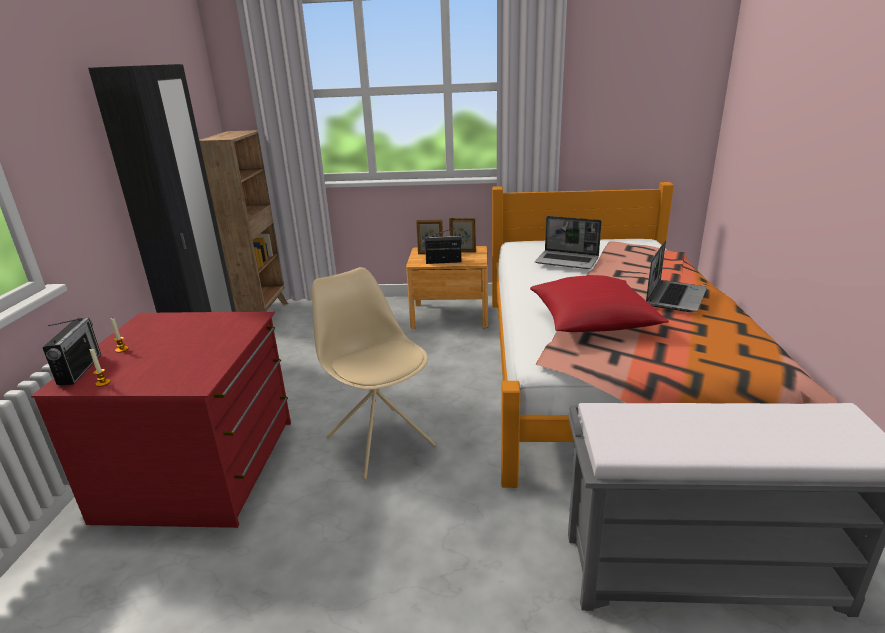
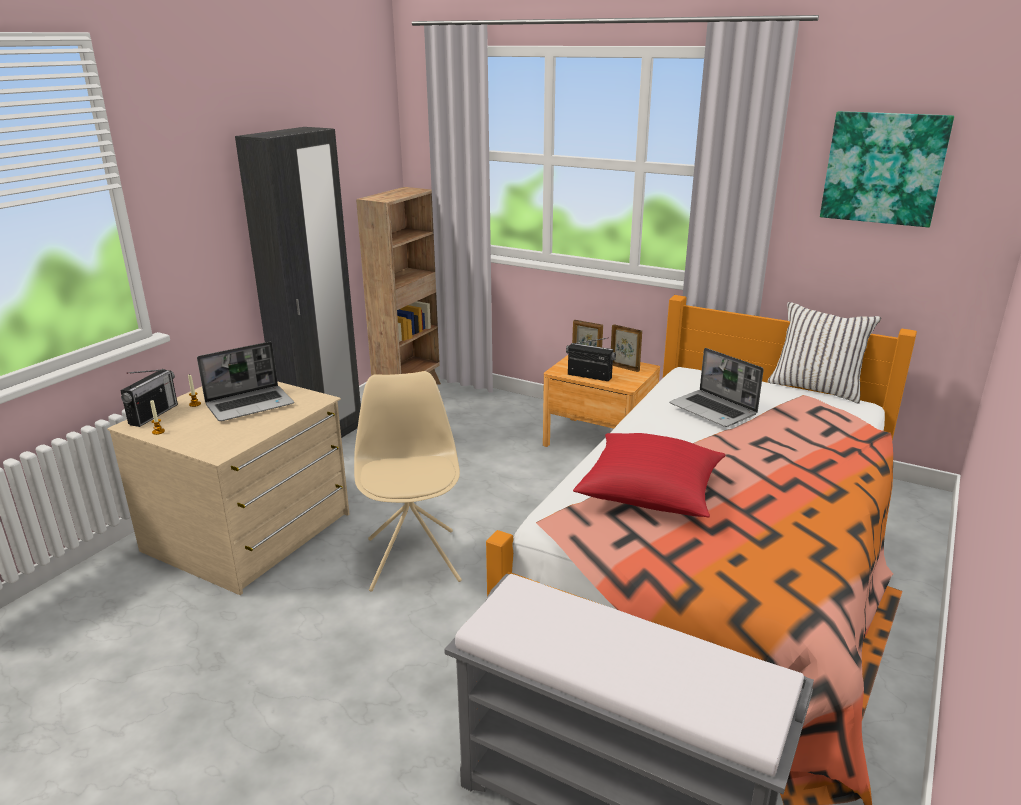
camera: 25 degrees right, 0 degrees up
red dresser [31,311,291,528] -> beige dresser [107,381,349,595]
laptop [646,240,707,312] -> laptop moved to [197,342,294,421]
none -> white pillow [768,302,881,404]
none -> picture [820,111,954,227]

